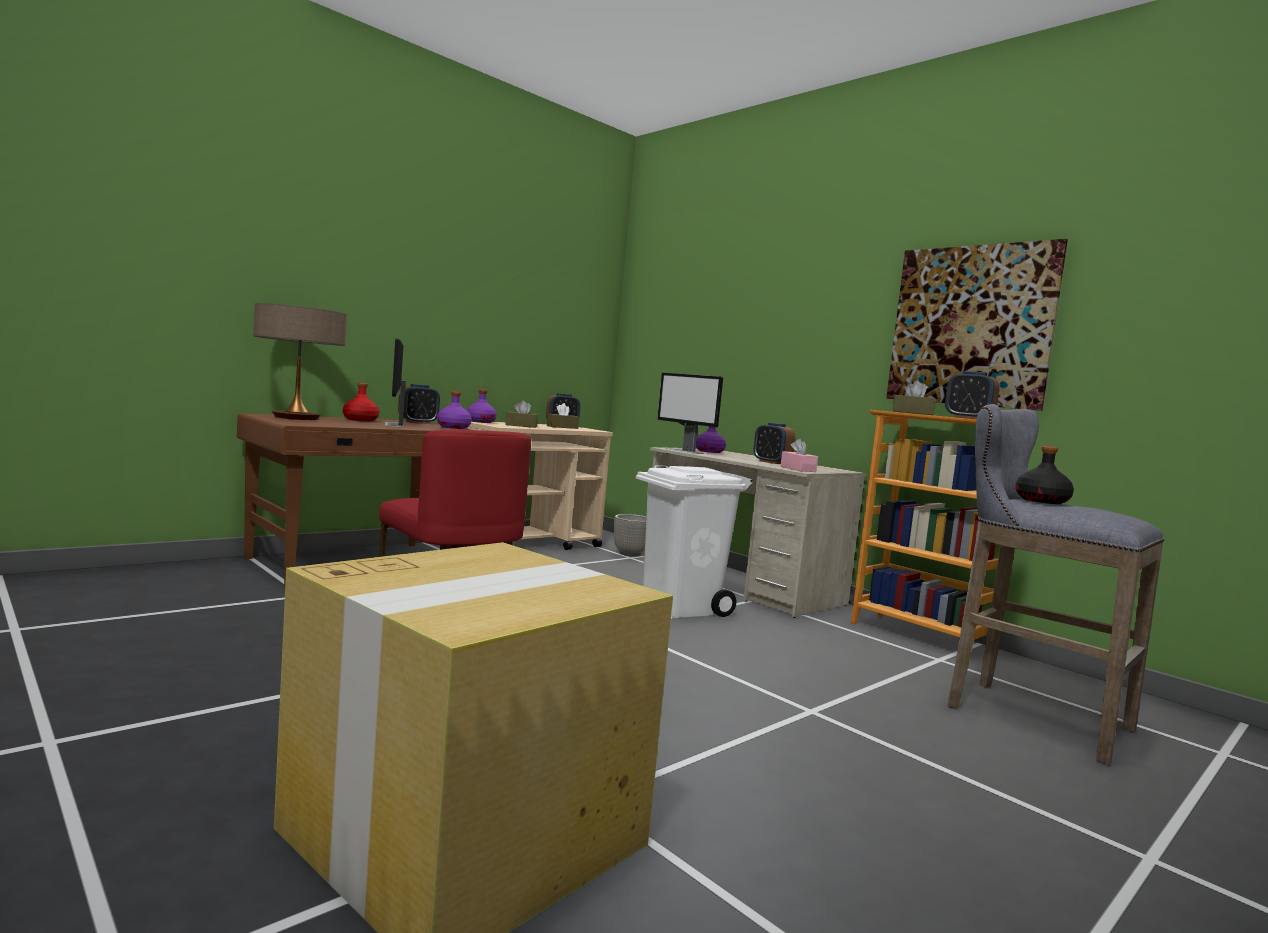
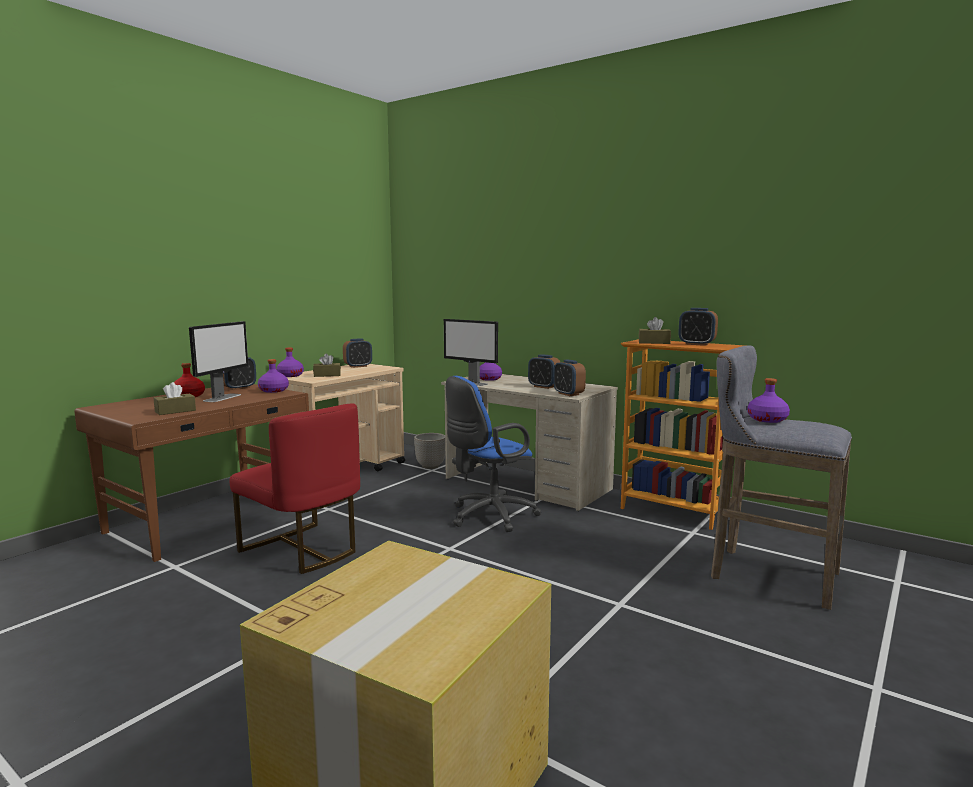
camera: 10 degrees left, 5 degrees up
table lamp [253,303,347,420] -> none
monitor [385,338,406,427] -> monitor turned 135 degrees counterclockwise [189,321,248,402]
brown tissue box [547,403,579,429] -> brown tissue box moved to [154,382,196,415]
white trash can [636,465,753,618] -> blue office chair [446,376,541,532]
pink tissue box [781,439,818,472] -> alarm clock [553,359,586,396]
picture [886,239,1068,411] -> none
black bottle [1015,446,1074,504] -> purple bottle [748,378,790,423]

